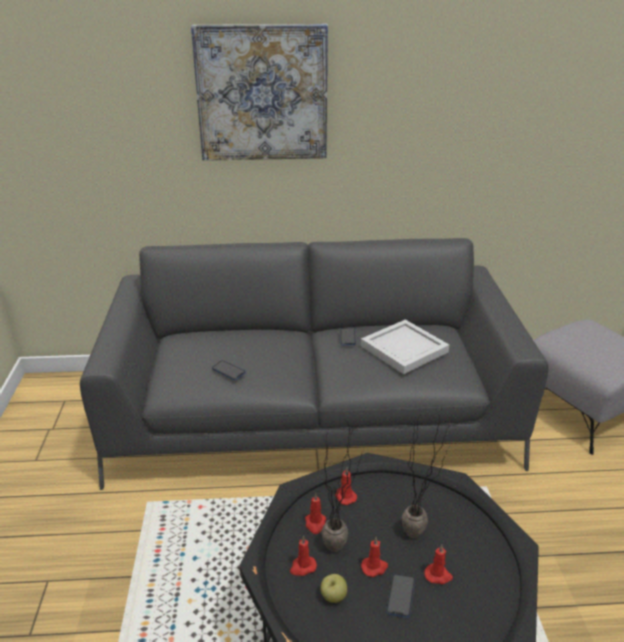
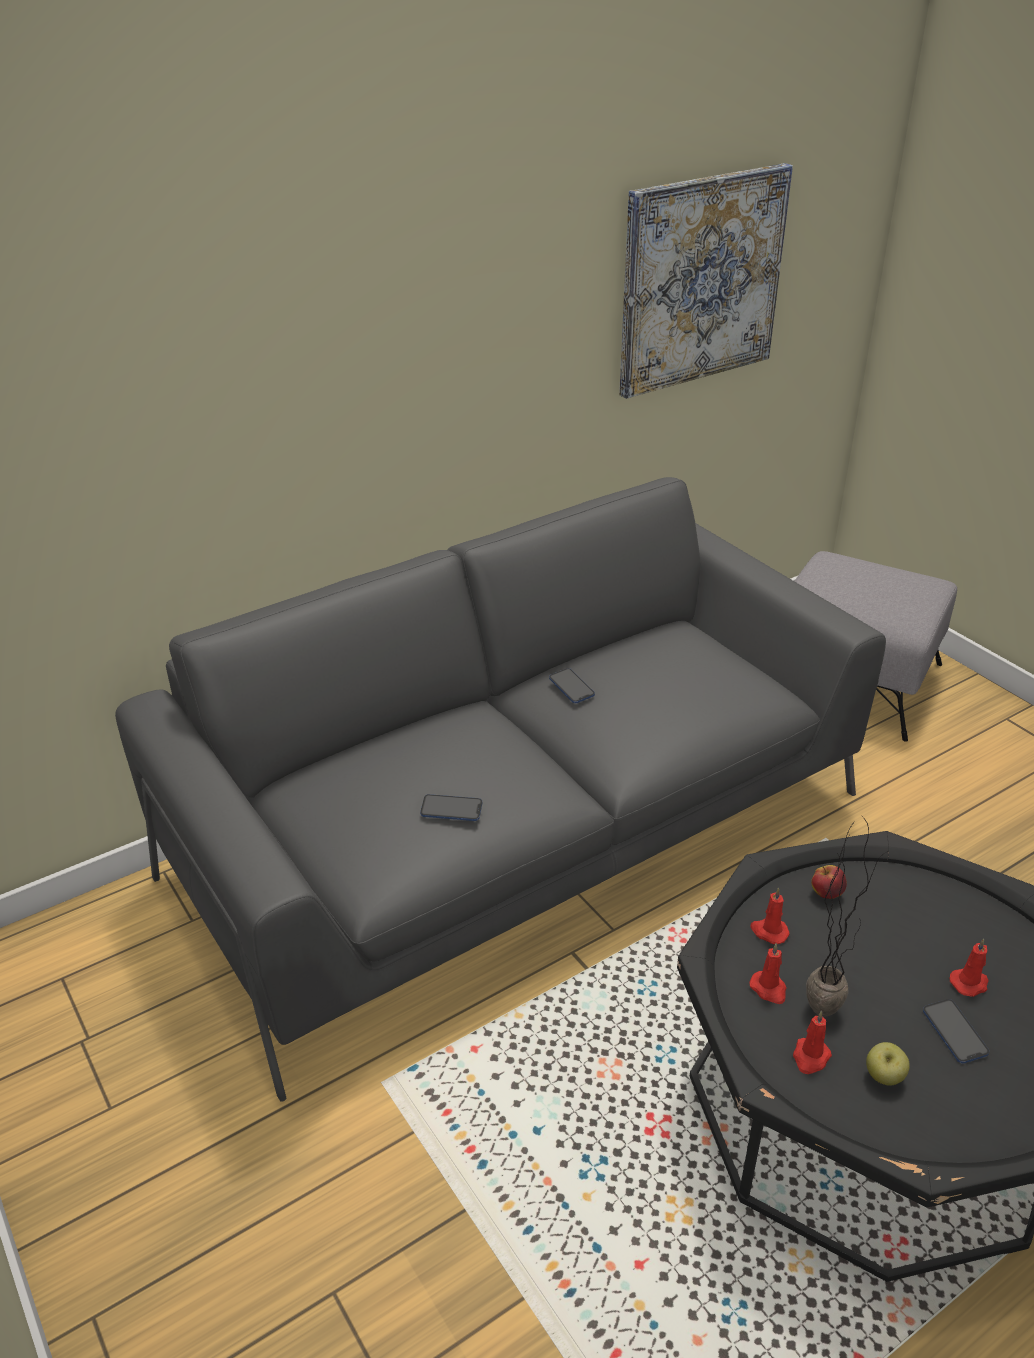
camera: 30 degrees left, 5 degrees up
picture [191,24,328,161] -> picture moved to [619,163,793,399]
white tray [361,320,449,374] -> none
red candle [361,537,388,577] -> none
potted plant [402,406,452,538] -> none
none -> apple [811,865,847,899]

